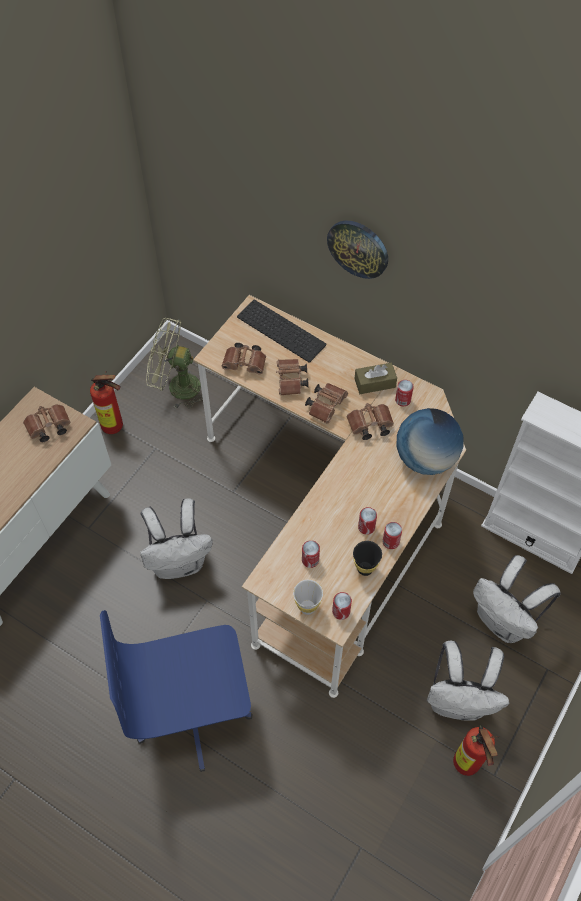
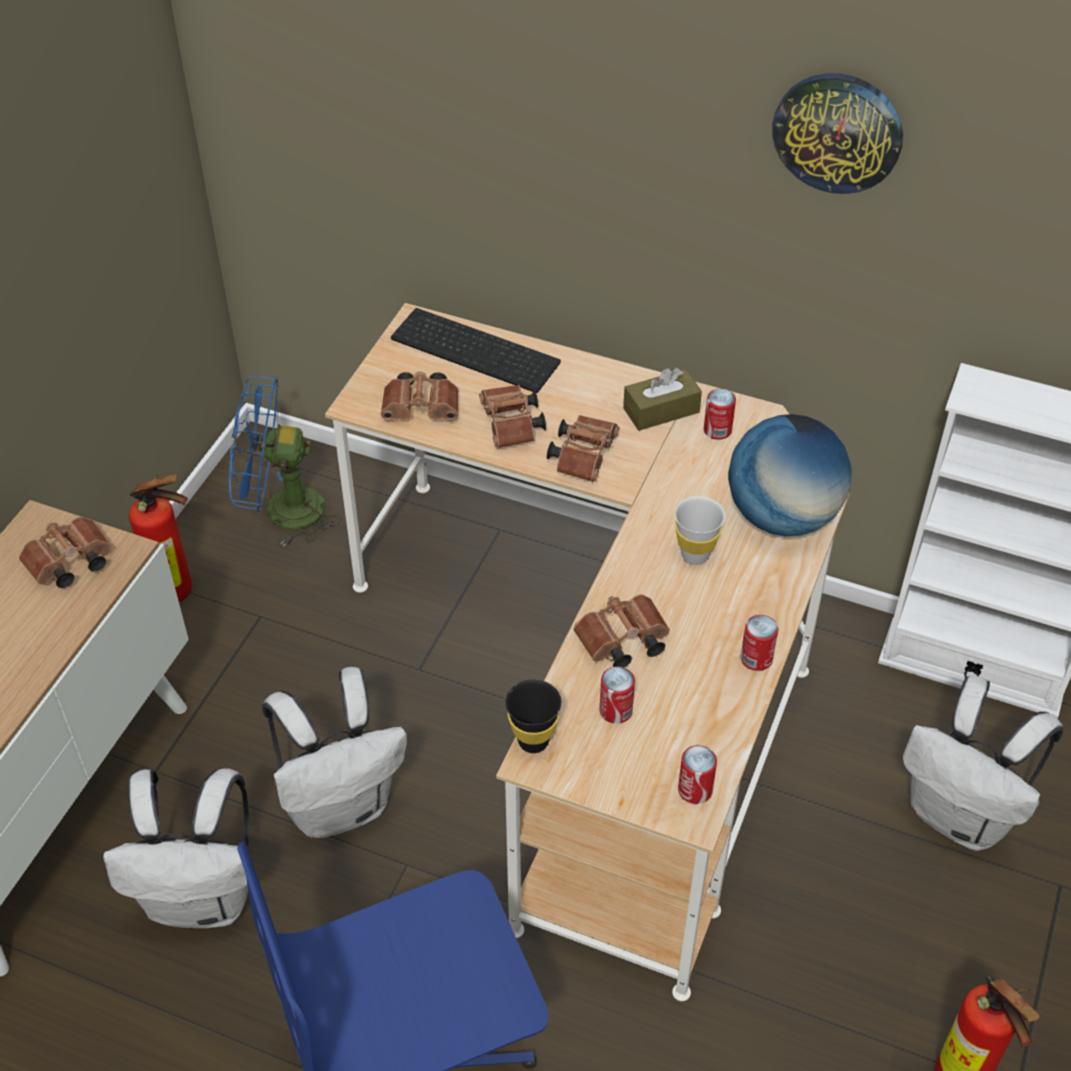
camera: 10 degrees left, 10 degrees down
green fan [146,318,203,409] -> blue fan [229,376,341,547]
white cup [293,580,323,615] -> white cup moved to [675,496,725,565]
wall clock [327,220,388,279] -> wall clock moved to [772,73,903,194]
brown binoculars [346,403,394,440] -> brown binoculars moved to [573,594,670,667]
black cup [353,541,382,576] -> black cup moved to [505,679,562,753]
can [358,507,377,535] -> none
white backpack [427,641,509,721] -> white backpack moved to [103,768,249,928]

